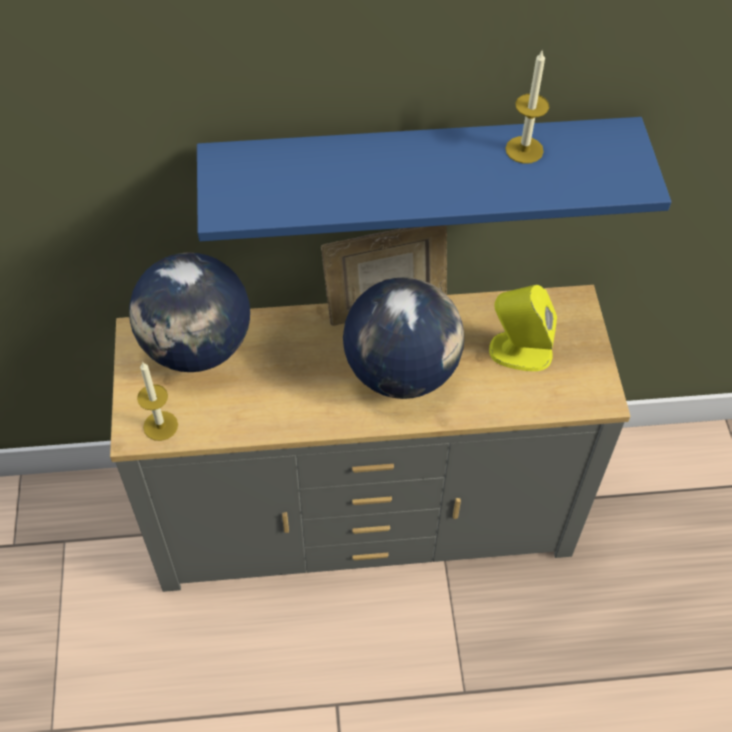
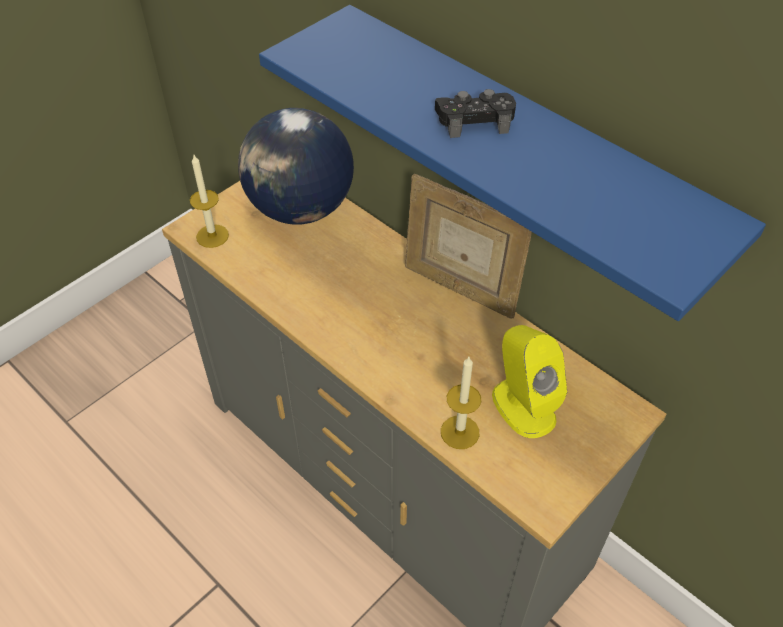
camera: 50 degrees right, 5 degrees down
globe [343,277,464,399] -> none
candle [505,49,549,164] -> candle moved to [441,357,481,449]
none -> black game controller [435,89,516,138]

